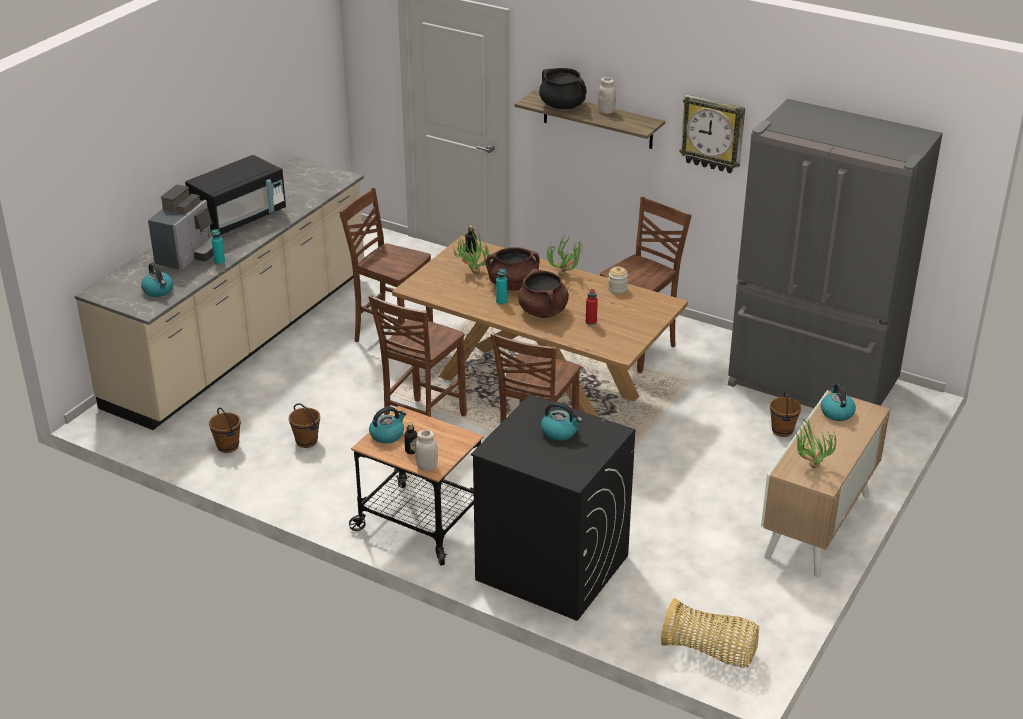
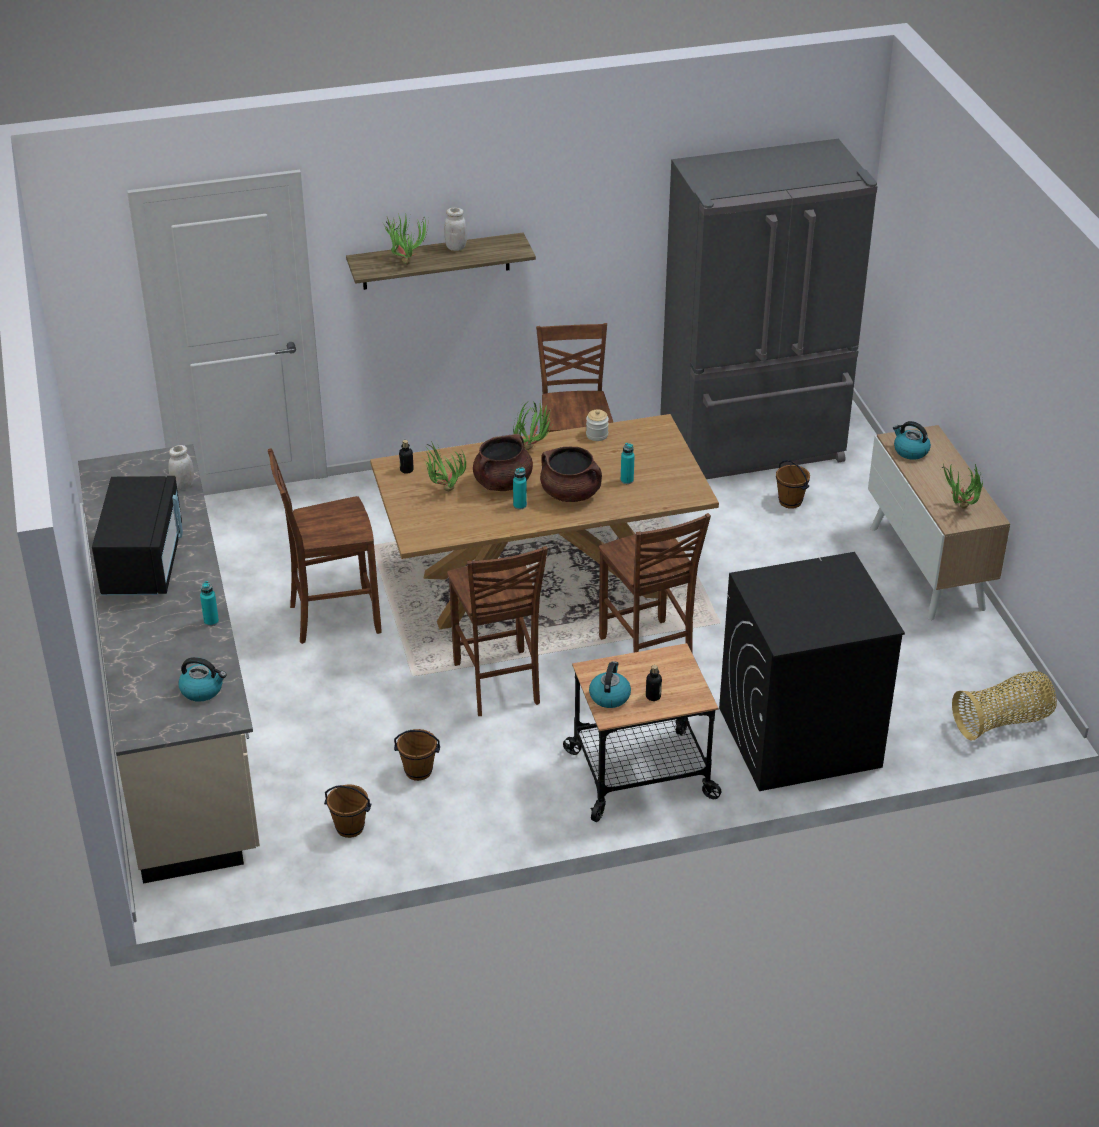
camera: 45 degrees left, 5 degrees up
coffee machine [148,185,213,270] -> none
white jar [415,430,438,471] -> white jar moved to [168,445,194,490]
black cooking pot [539,68,587,109] -> potted plant [382,213,428,265]
kettle [541,402,582,441] -> none
red bottle [586,289,598,326] -> turquoise bottle [621,443,634,484]
wall clock [680,95,745,174] -> none

